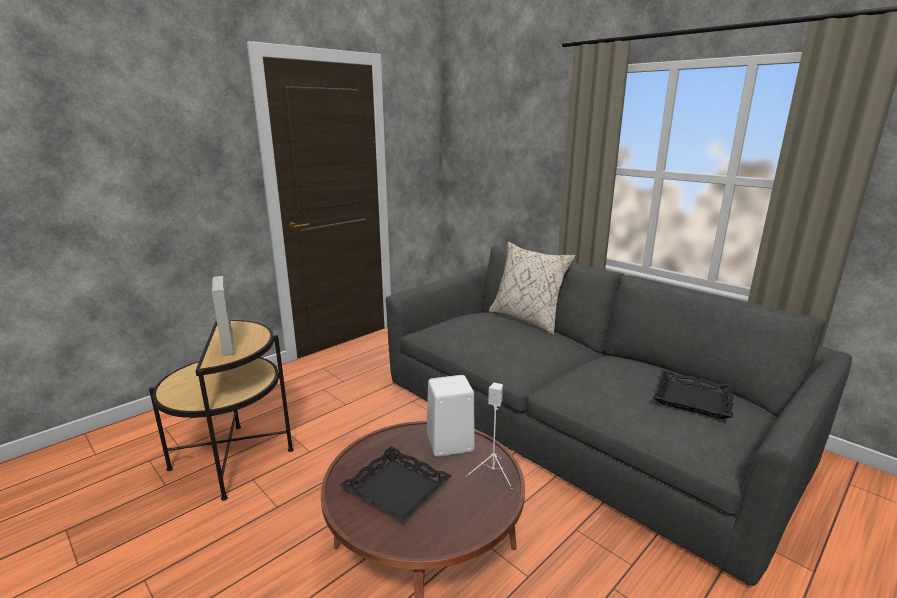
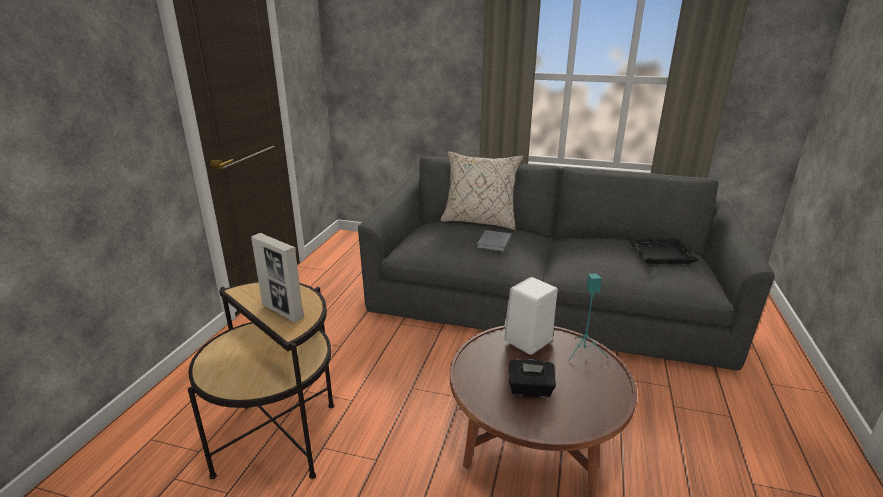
camera: 30 degrees left, 5 degrees up
black tray [340,446,452,522] -> black tissue box [508,359,556,397]
white speaker [466,383,512,489] -> turquoise speaker [568,273,608,361]
none -> grey book [477,230,511,252]

